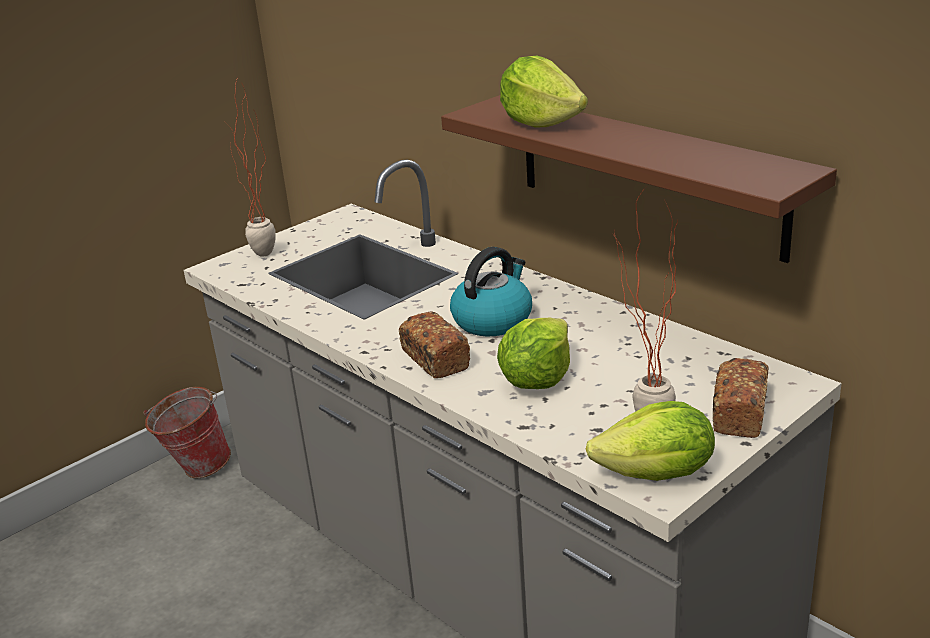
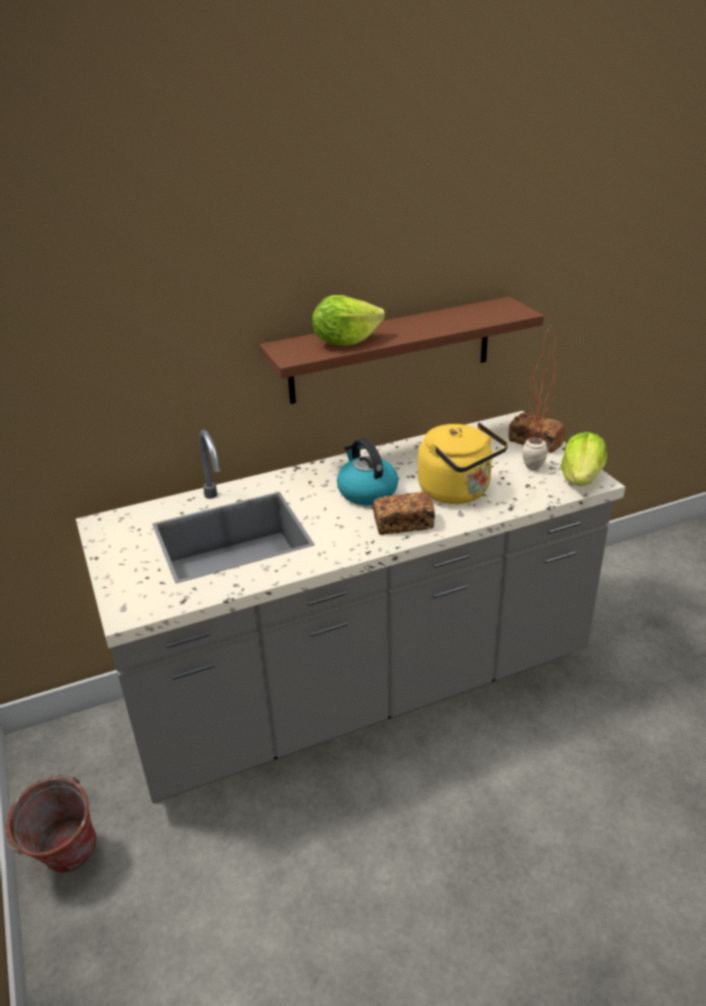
camera: 70 degrees left, 5 degrees up
potted plant [227,77,276,257] -> none
lettuce [497,318,570,389] -> yellow kettle [418,422,508,504]

